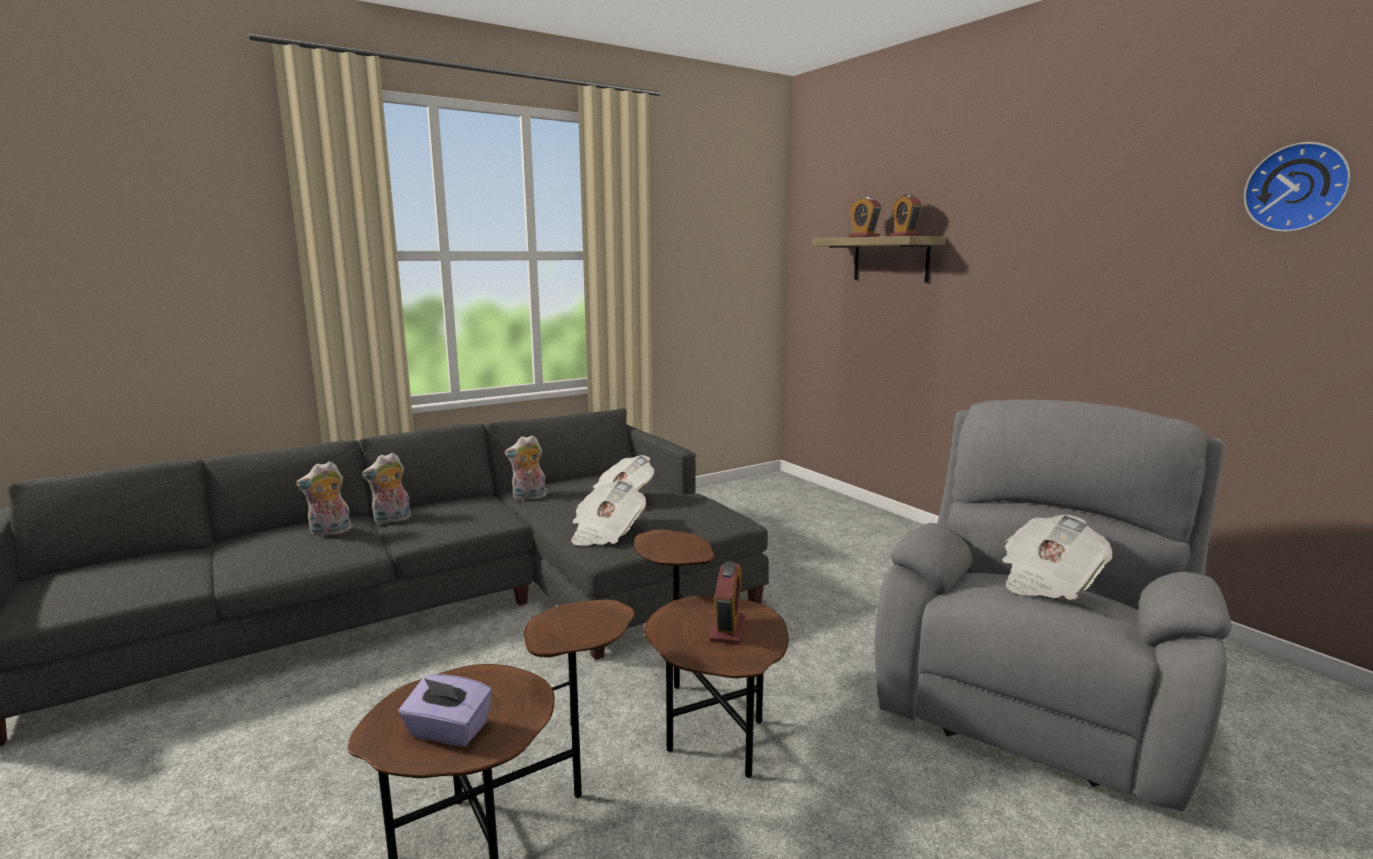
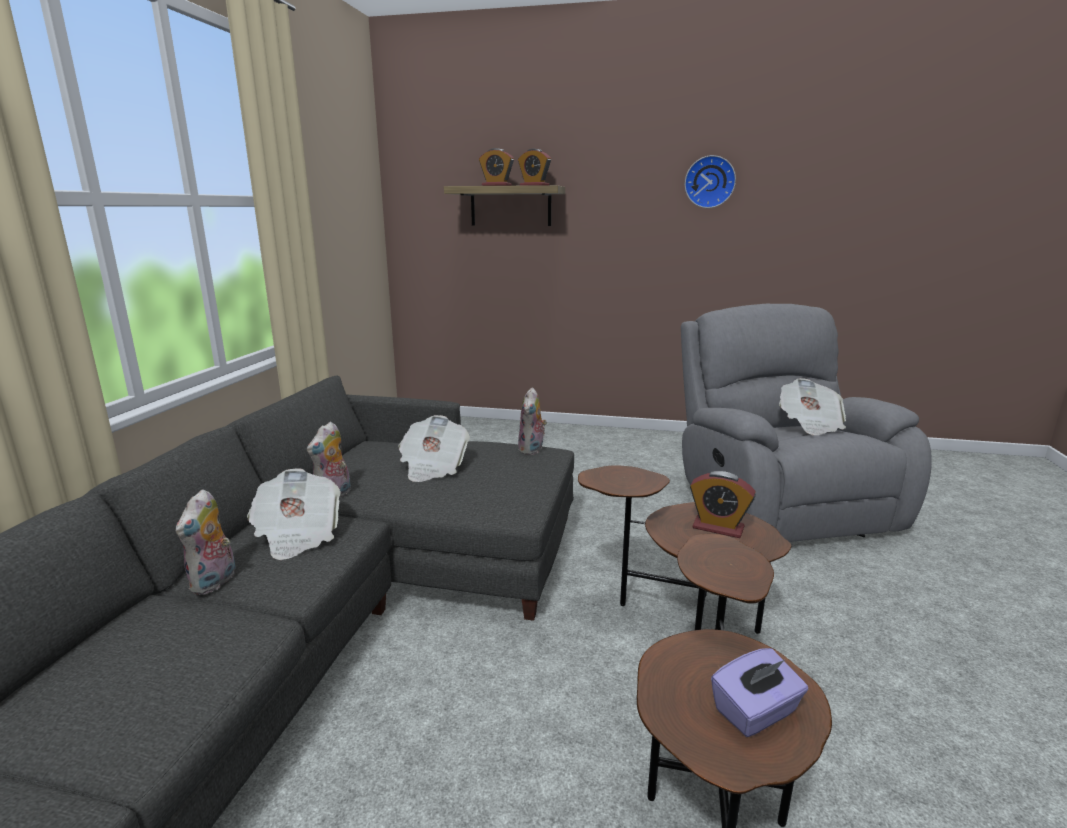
camera: 45 degrees left, 5 degrees up
plush toy [296,461,353,537] -> plush toy moved to [518,387,547,455]
newspaper [571,480,646,546] -> newspaper moved to [247,468,341,560]
alarm clock [709,561,746,644] -> alarm clock turned 150 degrees clockwise [690,471,756,538]
wall clock [1244,142,1351,232] -> wall clock moved to [685,155,736,208]

